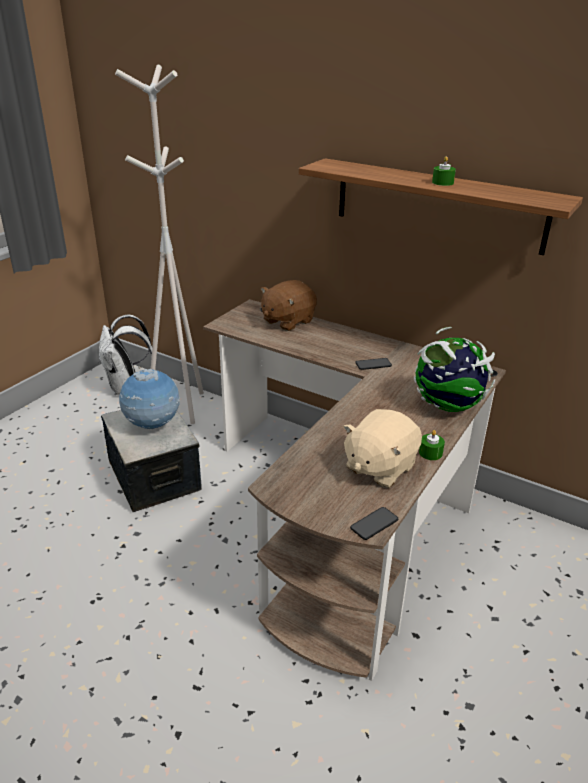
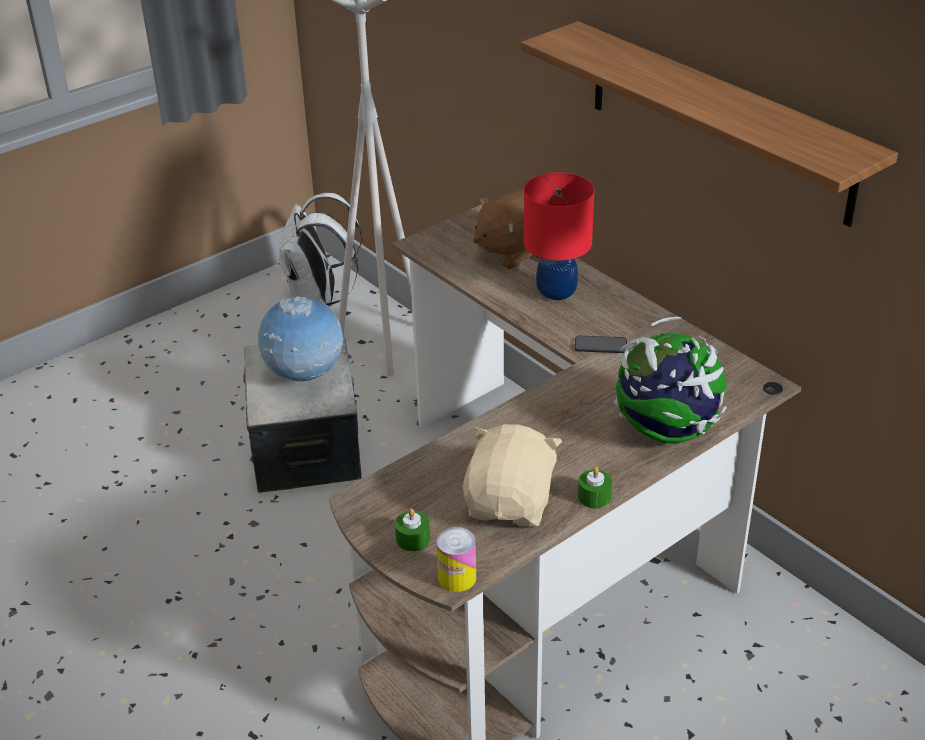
camera: 20 degrees right, 5 degrees up
beige plush toy [343,409,422,488] -> beige plush toy turned 135 degrees clockwise [463,424,562,527]
phone [350,507,398,540] -> can [436,527,476,592]
green candle [432,156,456,186] -> green candle moved to [395,508,430,551]
none -> red table lamp [524,172,594,300]

